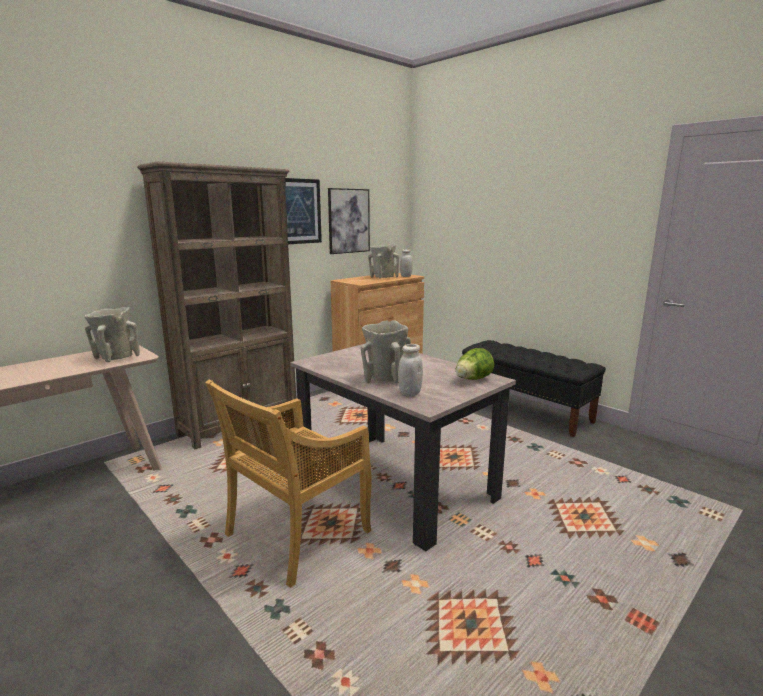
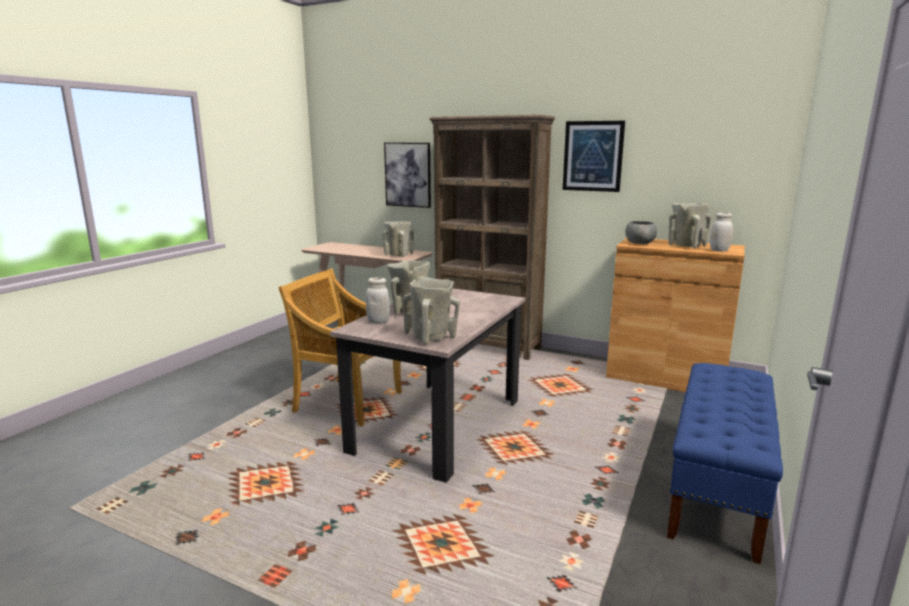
camera: 70 degrees right, 0 degrees up
picture [328,188,370,254] -> picture moved to [384,143,431,208]
lettuce [456,348,494,380] -> beige vase [403,277,460,345]
black bench [462,340,606,437] -> blue bench [667,363,783,564]
none -> grey bowl [625,221,657,244]

